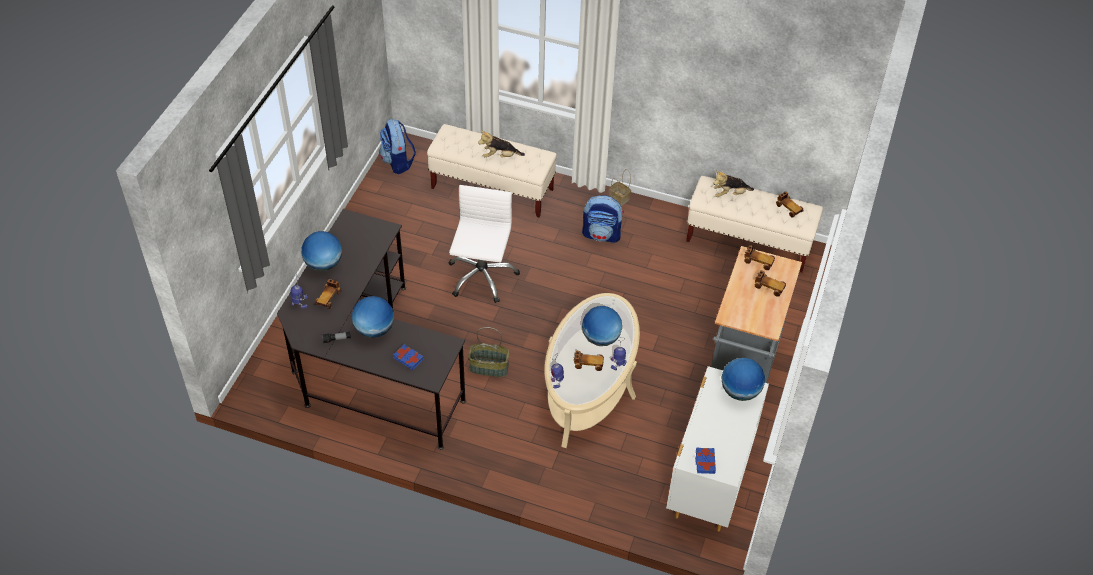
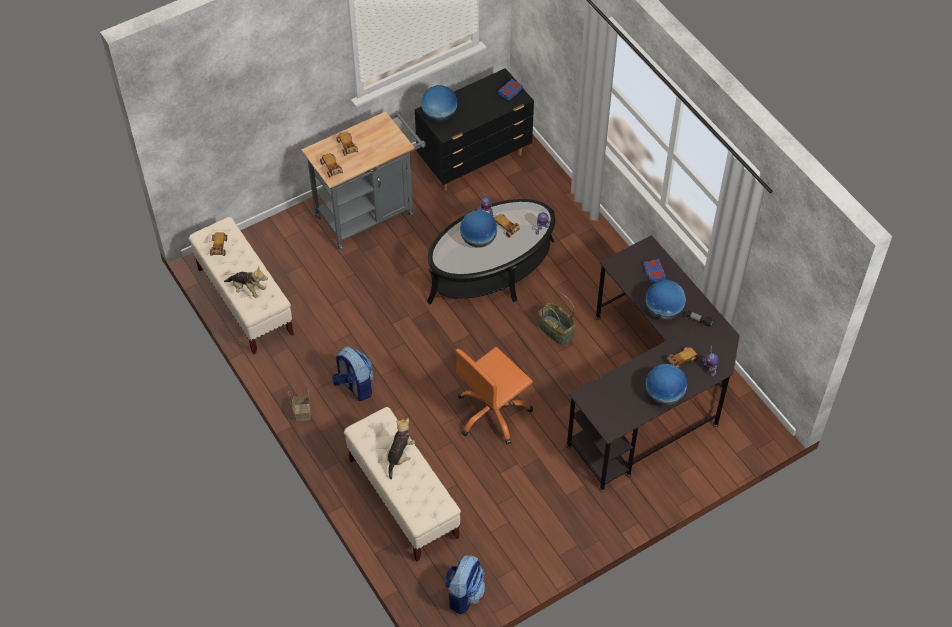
camera: 140 degrees left, 5 degrees up
white office chair [448,185,520,303] -> orange office chair [456,347,533,444]
plush toy [478,131,525,158] -> plush toy turned 105 degrees counterclockwise [386,418,415,479]
beige coffee table [545,293,640,448] -> black coffee table [427,199,555,305]
white dresser [666,366,769,532] -> black dresser [415,68,534,191]

